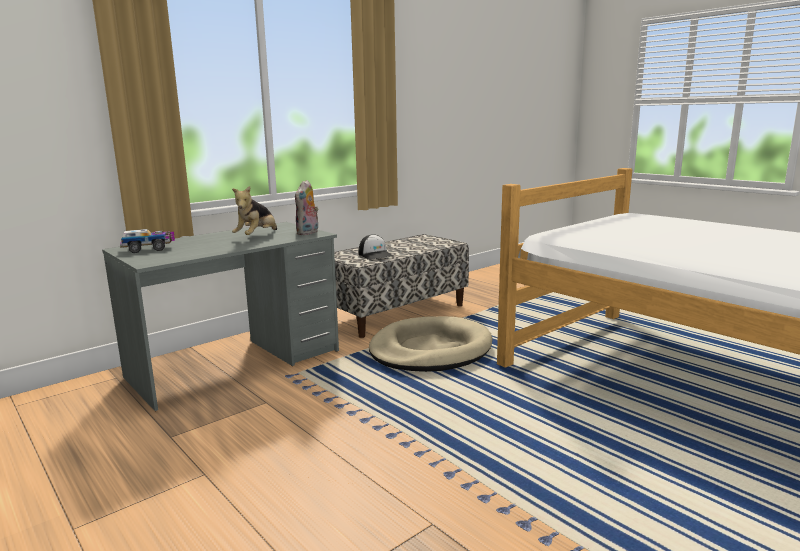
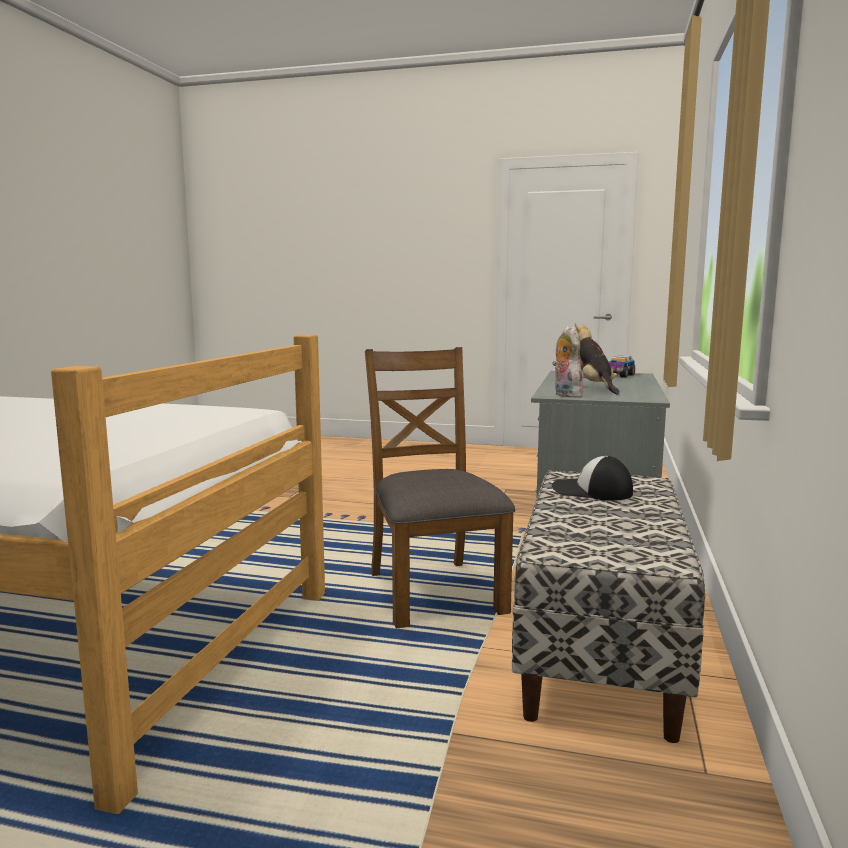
camera: 145 degrees right, 5 degrees down
beige dog bed [369,316,493,372] -> brown chair [365,347,515,629]

